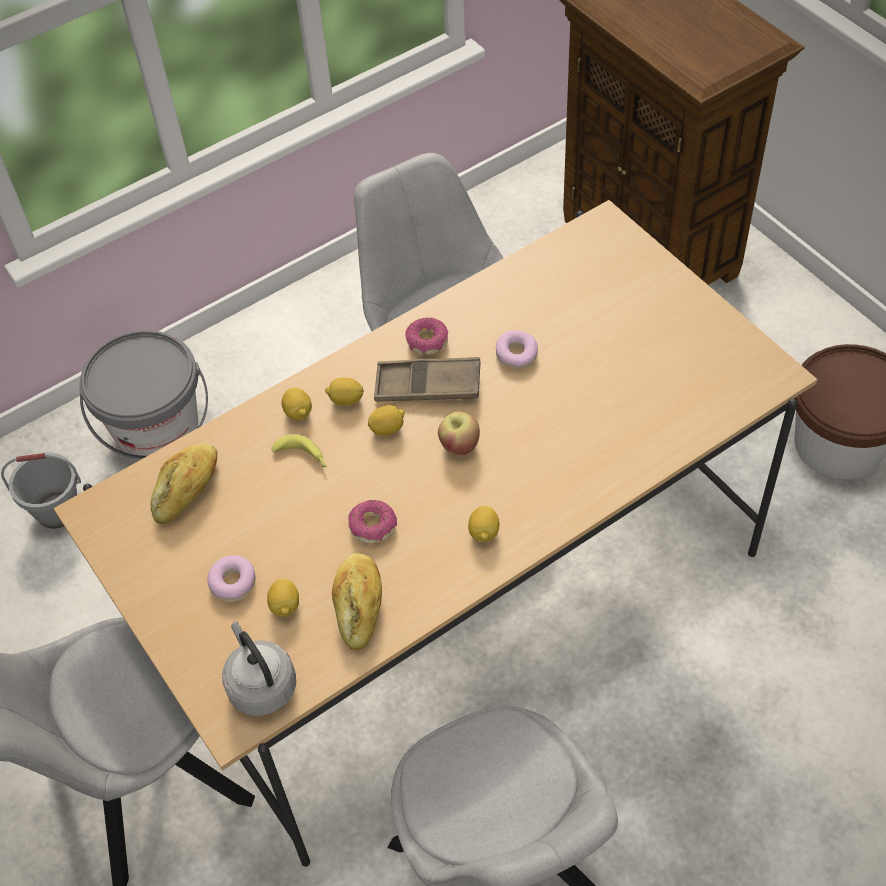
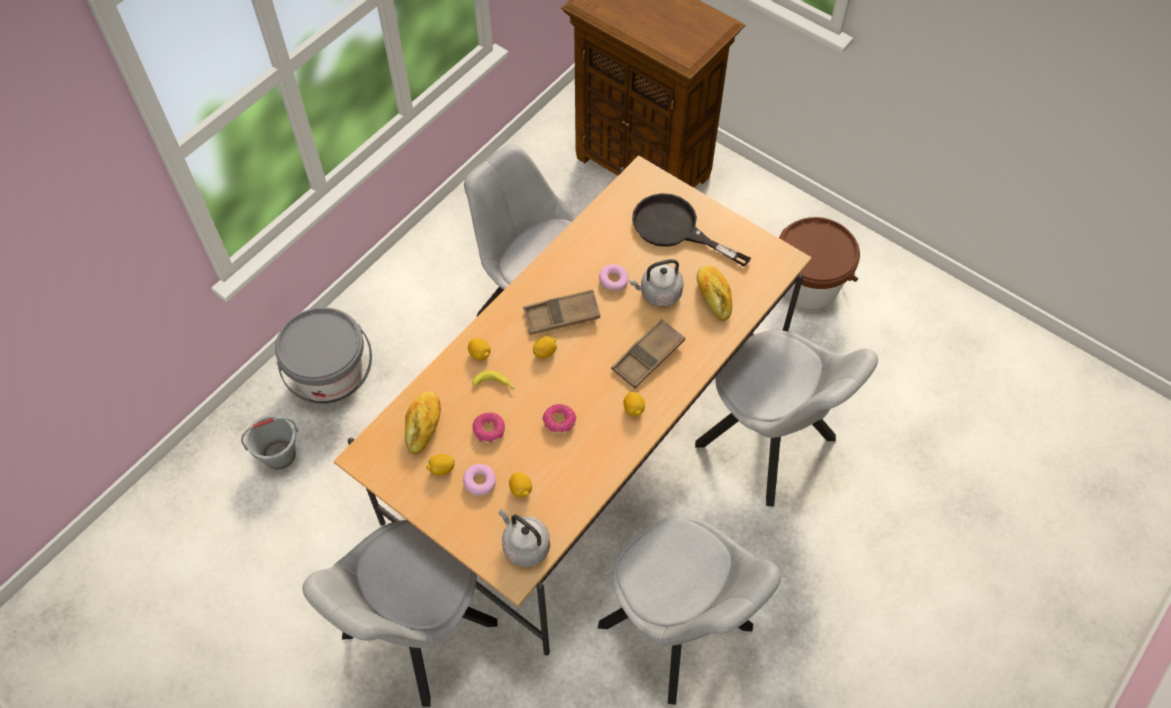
camera: 20 degrees left, 5 degrees up
lemon [325,378,364,406] -> lemon moved to [426,454,455,476]
bread [332,553,382,650] -> bread moved to [697,266,732,321]
donut [405,318,448,355] -> donut moved to [472,412,505,443]
apple [438,411,480,456] -> none
none -> brown tray [611,319,685,389]
none -> grey kettle [629,259,684,307]
none -> black frying pan [632,193,751,267]
none -> grey chair [695,330,878,507]

